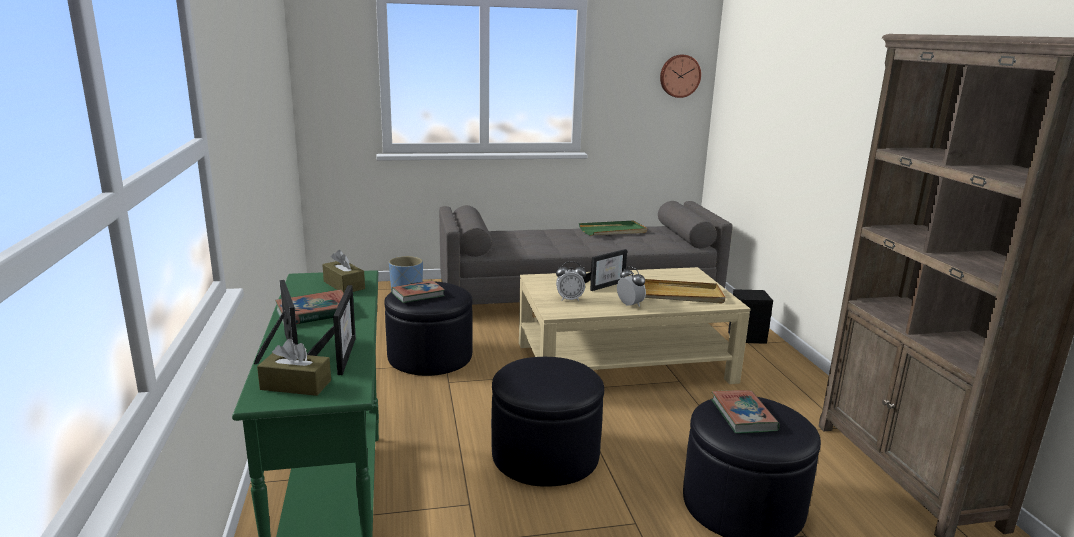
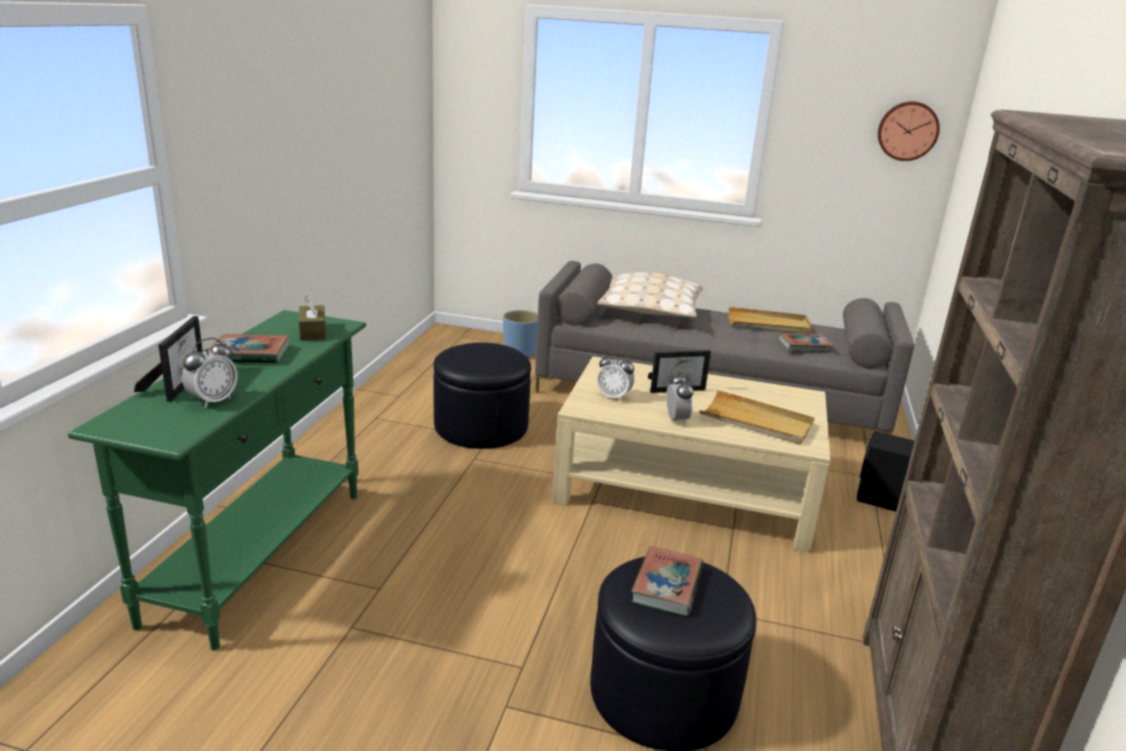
camera: 25 degrees right, 5 degrees up
brown tissue box [257,339,331,396] -> none
picture frame [307,285,356,375] -> alarm clock [182,338,238,408]
book [392,281,445,303] -> book moved to [778,333,834,353]
black ottoman [491,357,604,487] -> none
green tray [579,221,647,236] -> beige tray [729,307,813,334]
none -> beige pillow [597,272,703,318]

